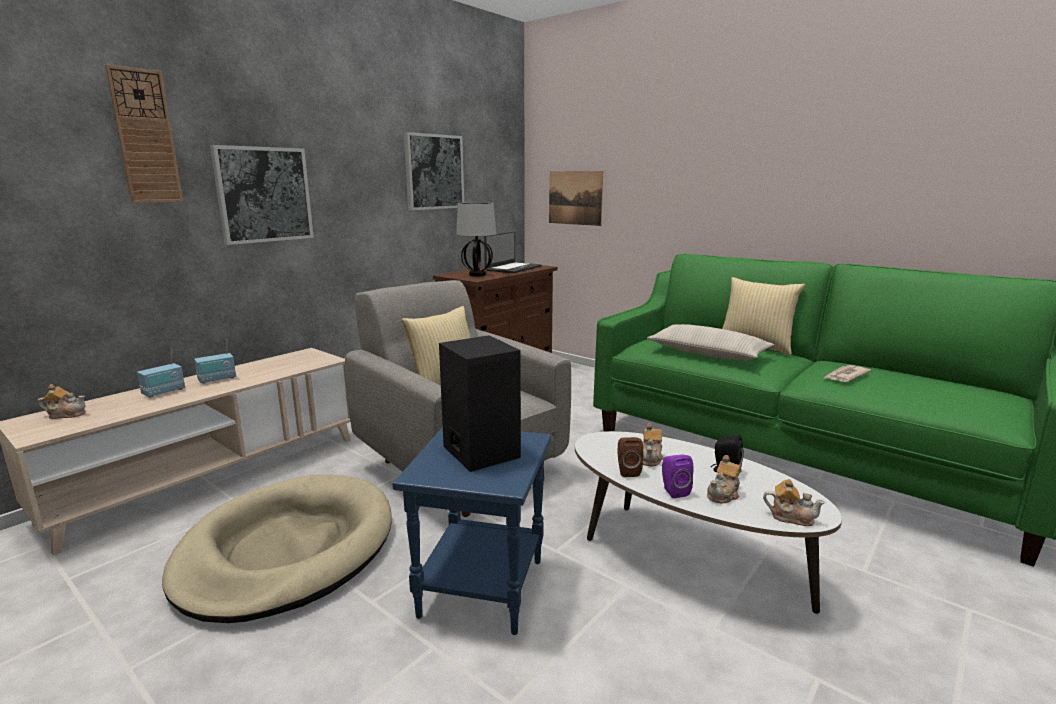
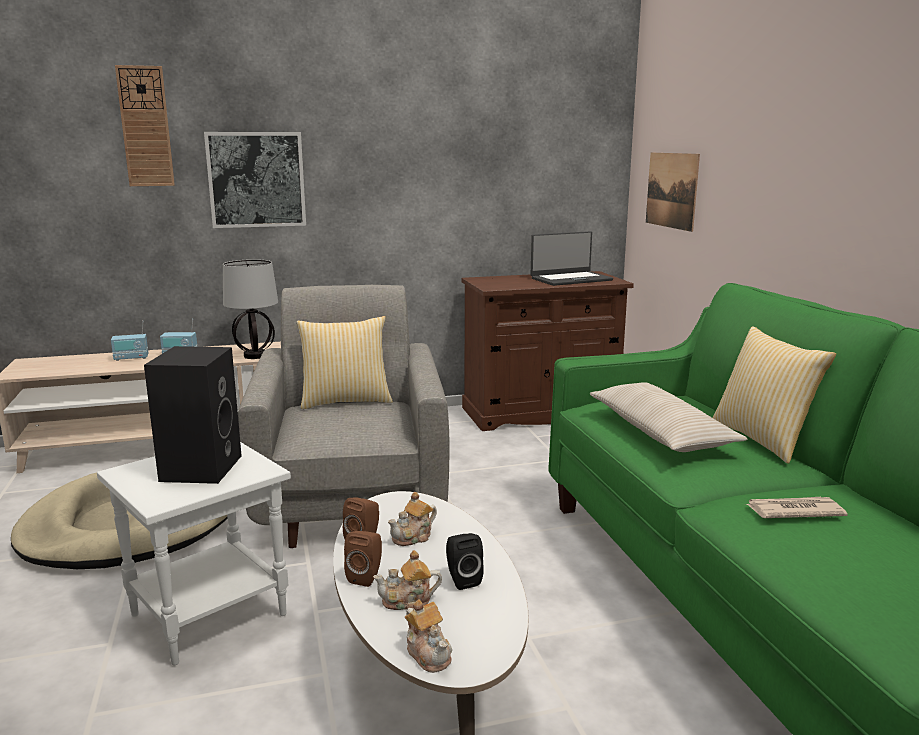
camera: 35 degrees right, 0 degrees up
teapot [38,384,86,419] -> none
blue side table [392,427,551,635] -> white side table [97,442,291,666]
picture [404,132,464,210] -> none
table lamp [456,202,497,276] -> table lamp moved to [223,259,278,359]
purple speaker [662,454,694,498] -> brown speaker [344,531,382,587]

